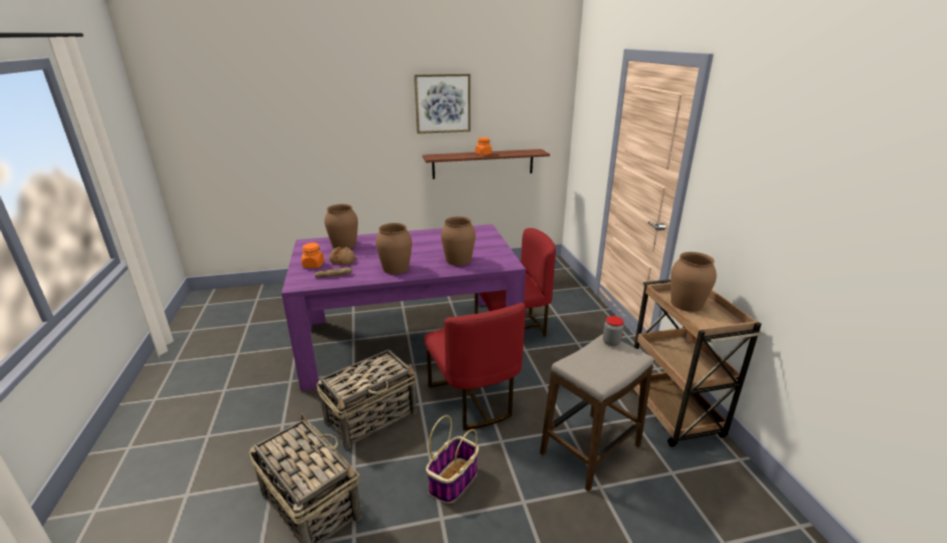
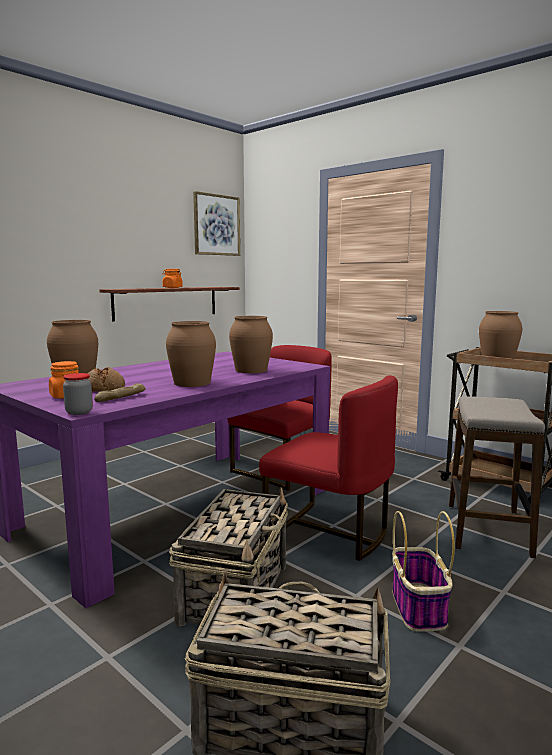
camera: 35 degrees left, 15 degrees down
picture [414,74,471,134] -> picture moved to [193,191,240,256]
jar [603,316,624,346] -> jar moved to [63,373,93,415]

